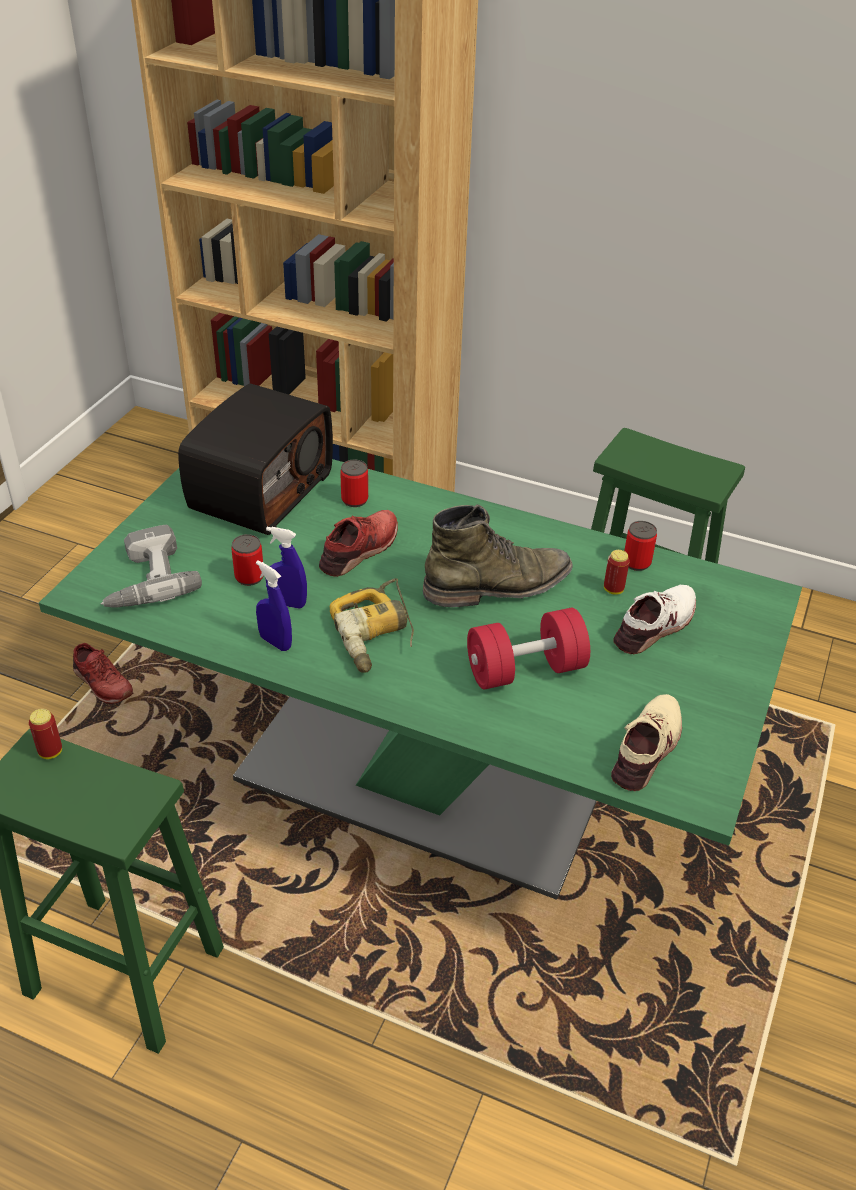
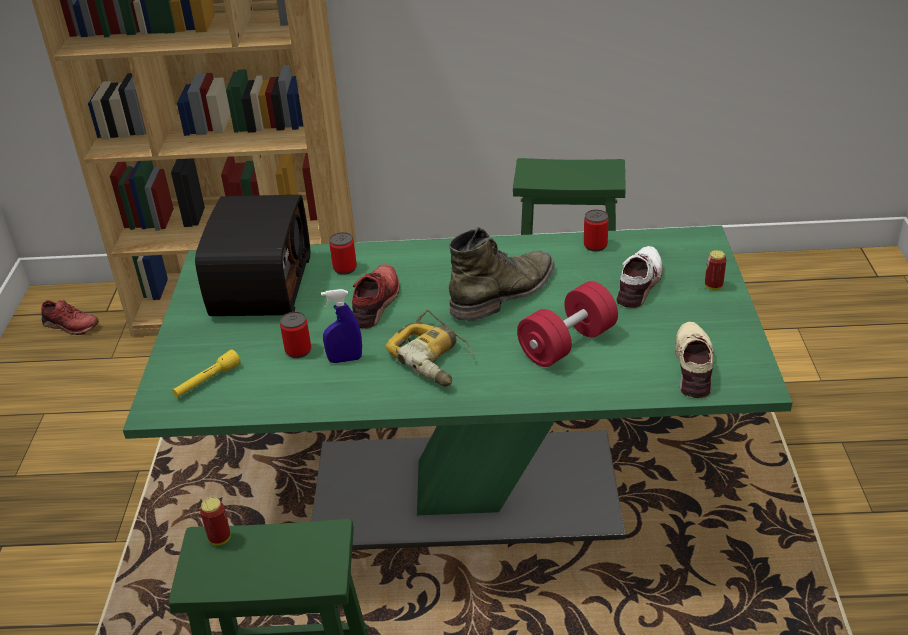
camera: 20 degrees left, 5 degrees down
red shoe [73,643,134,704] -> red shoe moved to [41,300,99,335]
power drill [101,525,202,608] -> yellow flashlight [172,350,241,398]
blue spray bottle [256,560,292,651] -> none
can [604,550,630,595] -> can moved to [705,250,726,290]

